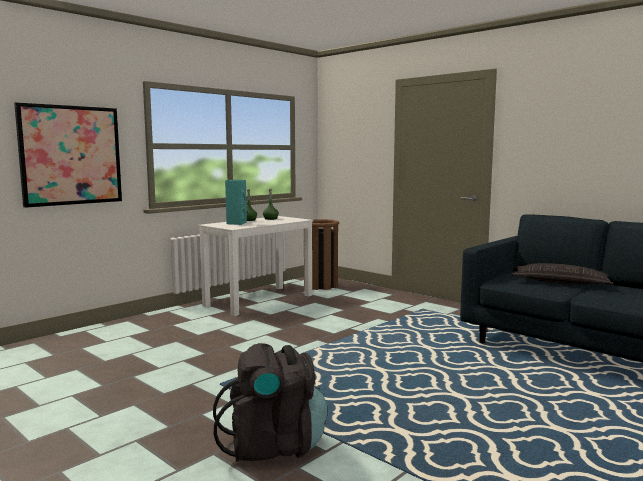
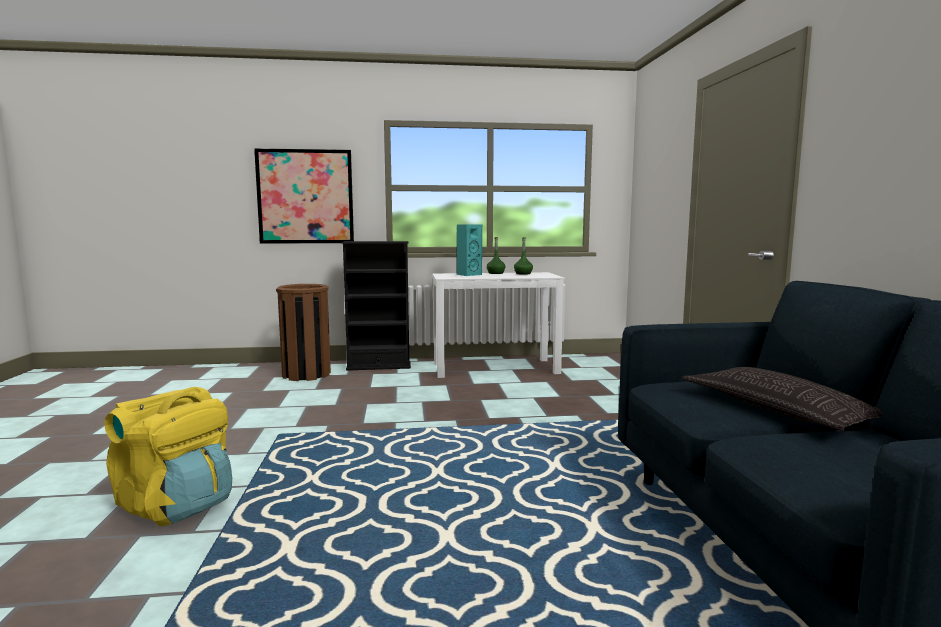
camera: 40 degrees right, 0 degrees up
black backpack [213,343,327,462] -> yellow backpack [104,387,232,526]
brown trash can [304,219,339,290] -> brown trash can moved to [276,284,331,381]
none -> black bookcase [341,241,411,370]

